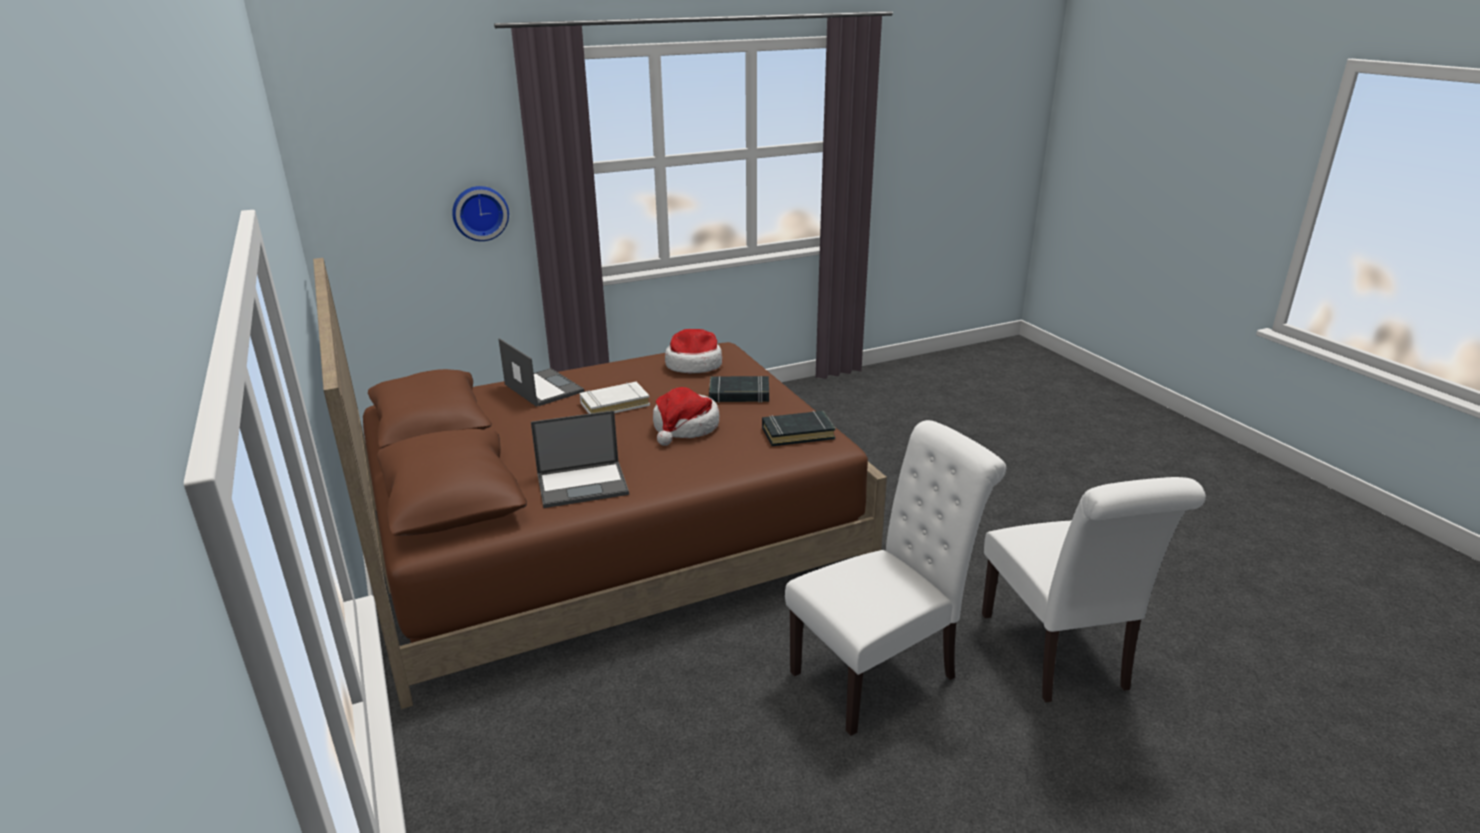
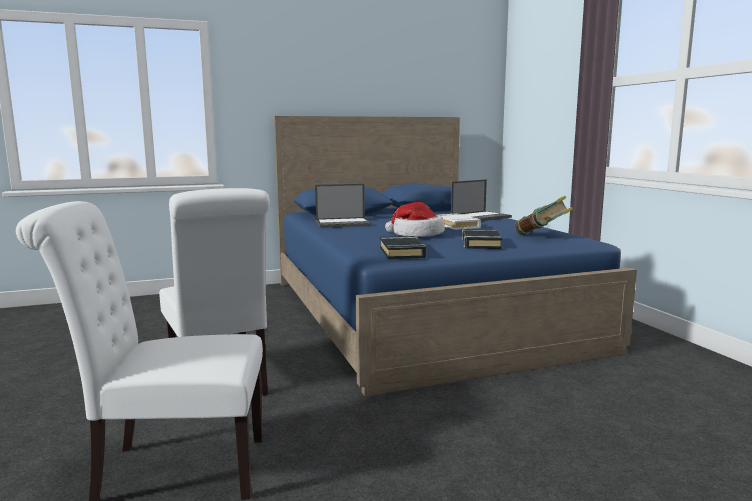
camera: 95 degrees right, 15 degrees down
brown bed [313,258,887,709] -> blue bed [274,116,637,397]
wall clock [452,186,509,241] -> none
laptop [531,411,629,508] -> laptop turned 90 degrees counterclockwise [315,184,372,228]
hat [665,329,722,373] -> book [515,196,573,235]

